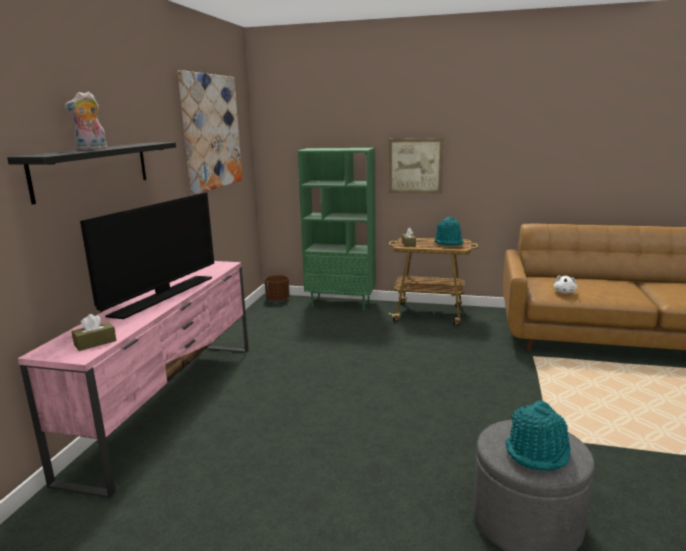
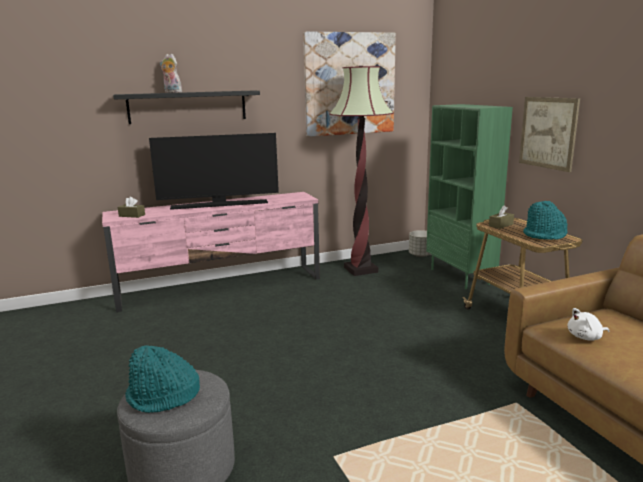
camera: 55 degrees right, 0 degrees up
brown planter [265,275,290,302] -> grey planter [409,230,431,257]
none -> floor lamp [329,66,394,276]

